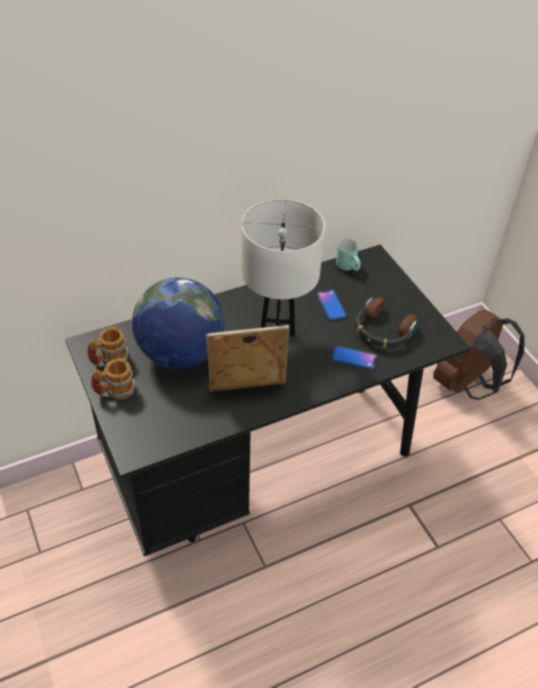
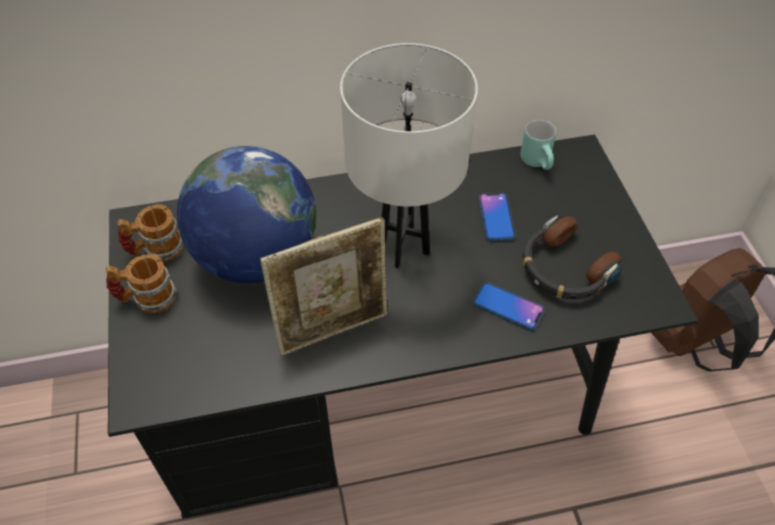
camera: 15 degrees right, 5 degrees up
picture frame [206,325,289,392] -> picture frame turned 150 degrees clockwise [260,217,387,356]

